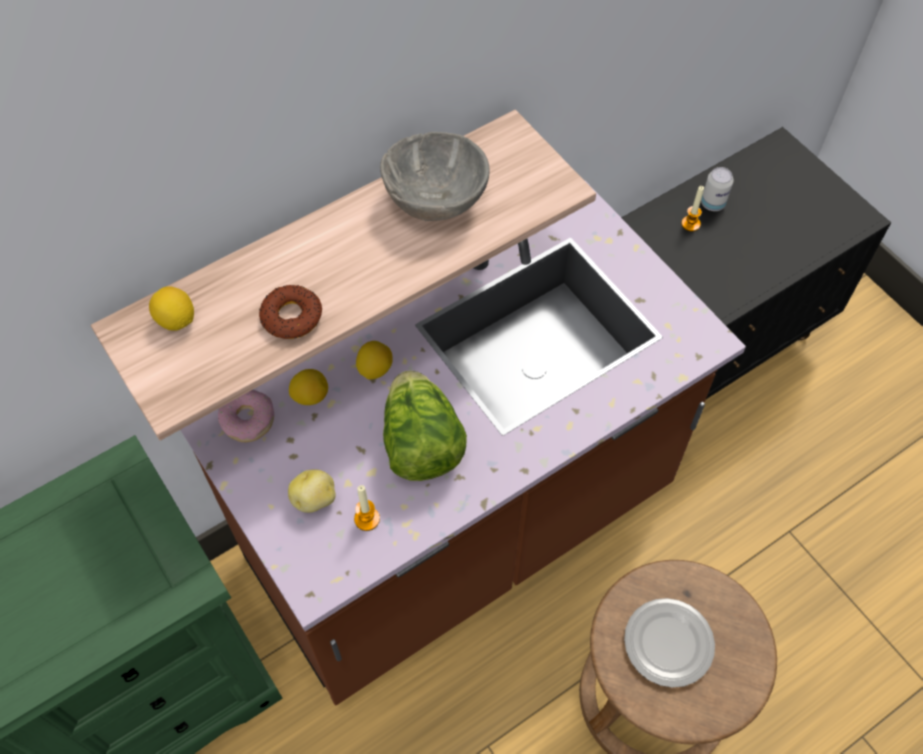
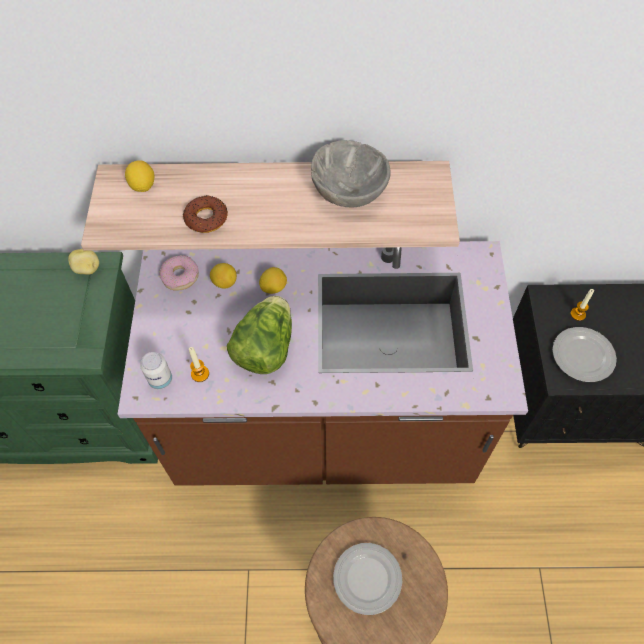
camera: 35 degrees right, 0 degrees up
potato [288,470,336,513] -> potato moved to [68,249,99,275]
can [701,167,734,211] -> can moved to [140,352,172,390]
none -> plate [552,327,617,382]

